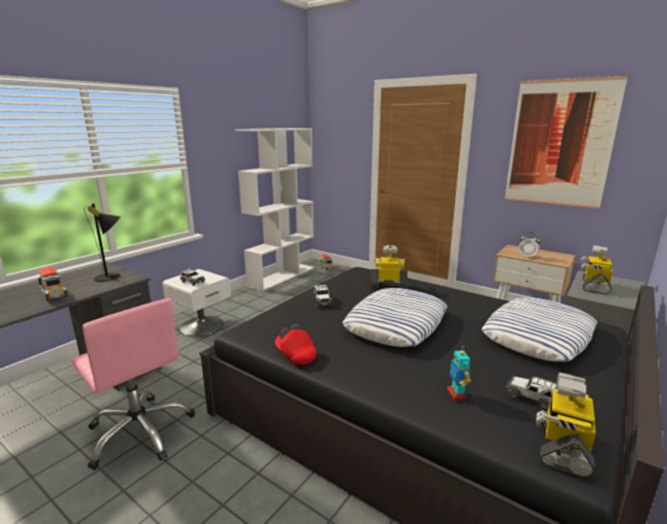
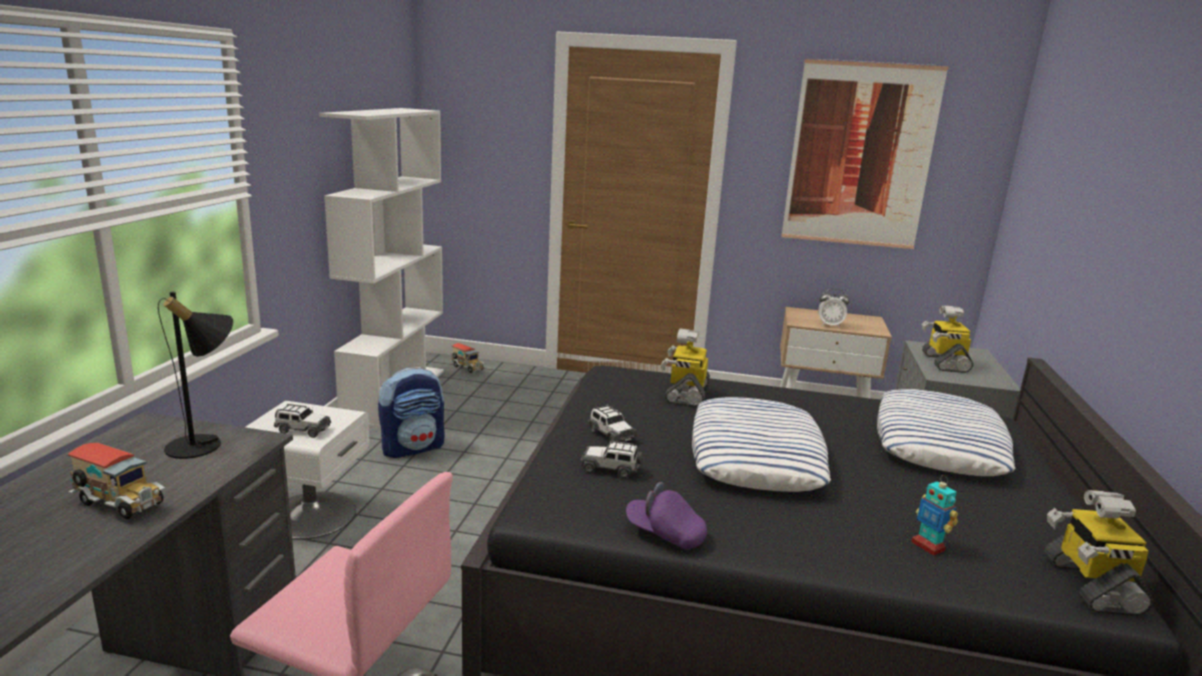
camera: 25 degrees left, 0 degrees up
red cap [275,324,317,365] -> purple cap [626,482,707,550]
toy robot [371,245,408,289] -> toy robot turned 60 degrees counterclockwise [661,328,710,407]
toy car [506,376,557,410] -> toy car moved to [580,441,642,478]
none -> backpack [378,367,445,458]

